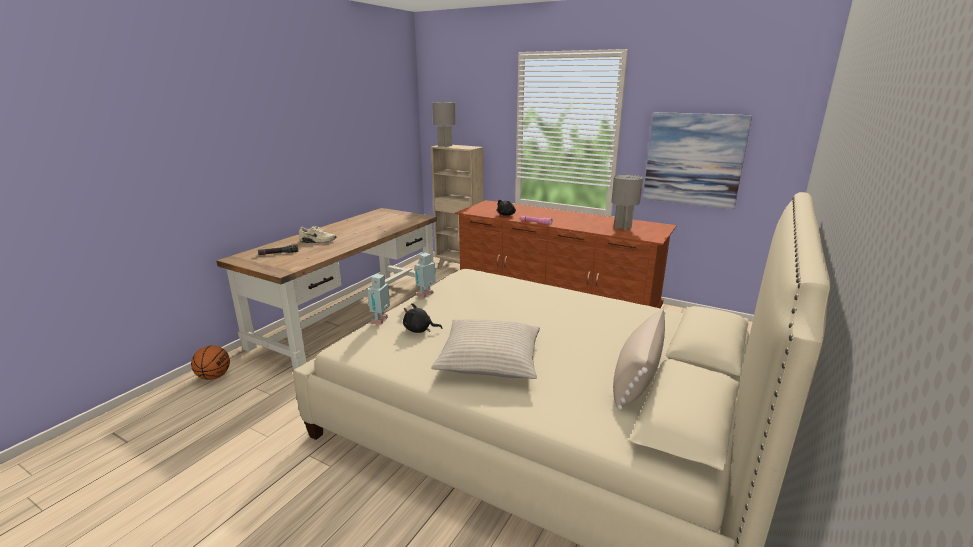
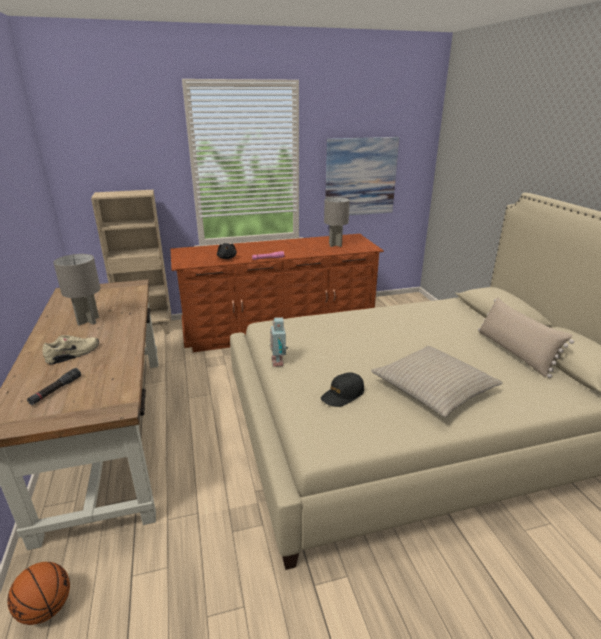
camera: 45 degrees left, 5 degrees up
toy robot [368,274,390,325] -> none
black plush toy [403,303,443,333] -> black cap [321,372,364,407]
grey table lamp [432,102,456,147] -> grey table lamp moved to [53,254,100,326]

